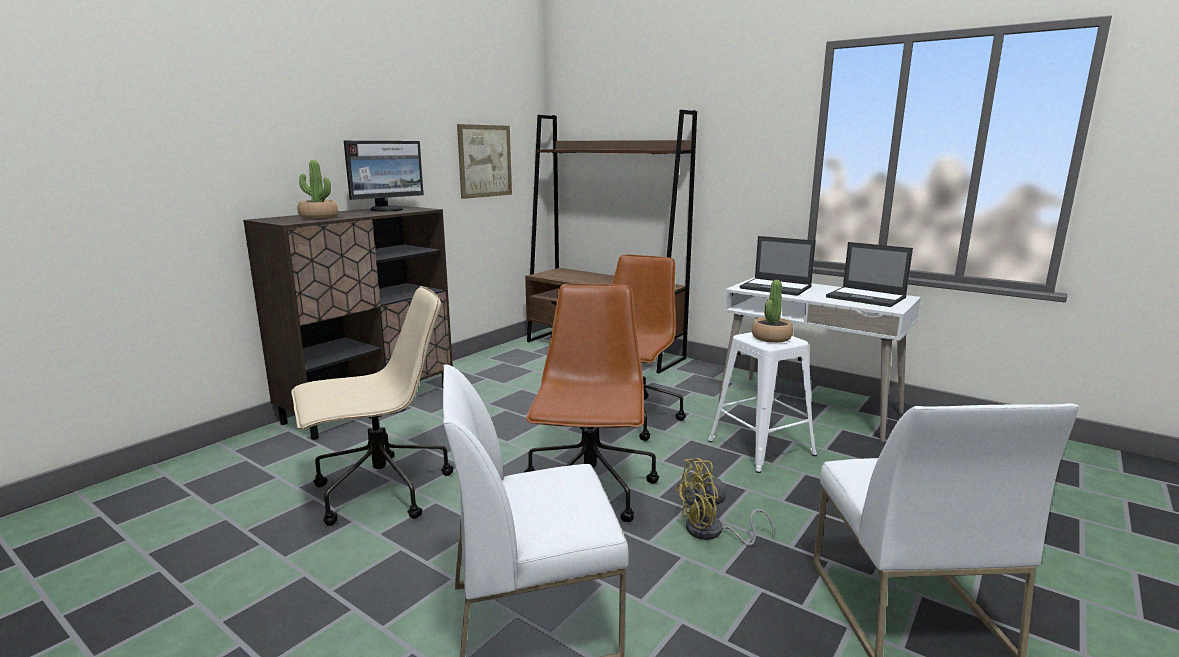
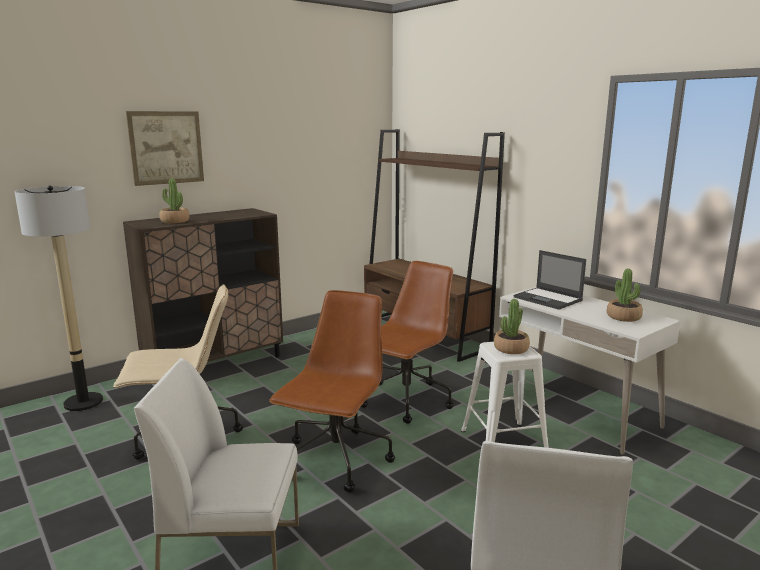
camera: 15 degrees right, 0 degrees up
monitor [344,141,424,212] -> none
picture [457,124,512,199] -> picture moved to [126,111,204,186]
yellow fan [675,458,775,546] -> none
laptop [826,242,913,307] -> potted plant [607,269,643,322]
none -> floor lamp [15,186,103,411]

